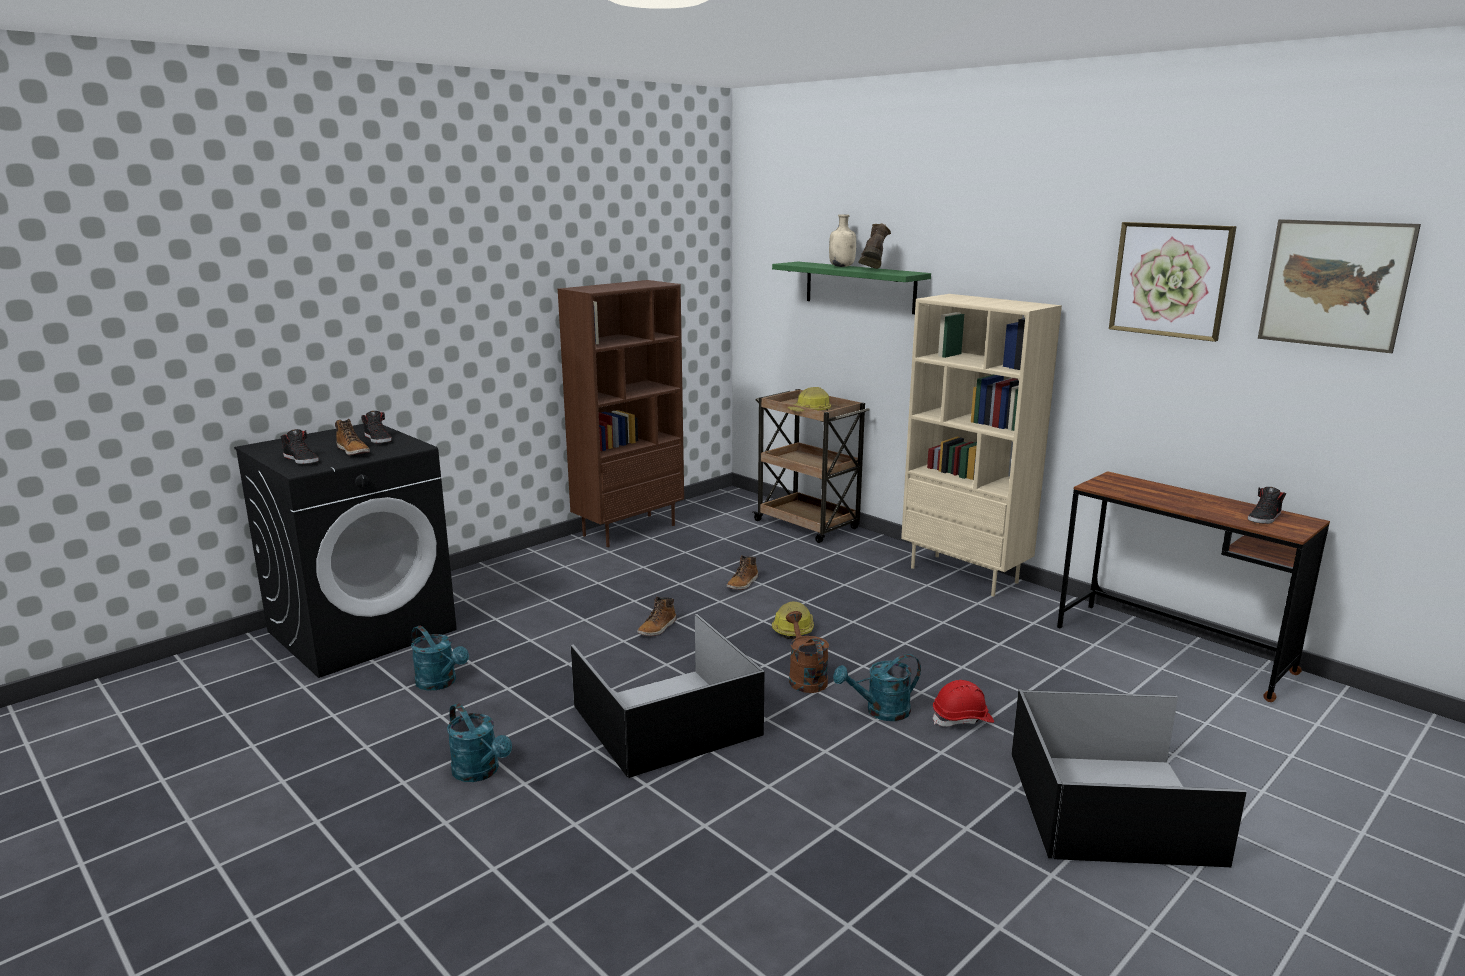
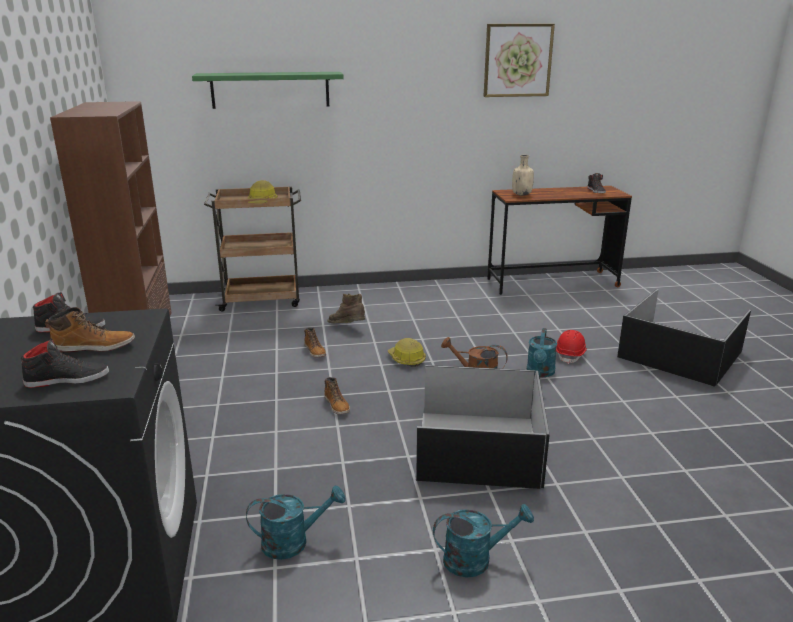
camera: 55 degrees left, 5 degrees up
beige bottle [829,214,856,267] -> beige bottle moved to [512,155,534,195]
brown boot [858,223,891,269] -> brown boot moved to [327,293,365,323]
beige bookcase [901,294,1062,597] -> none
picture [1258,219,1421,353] -> none

